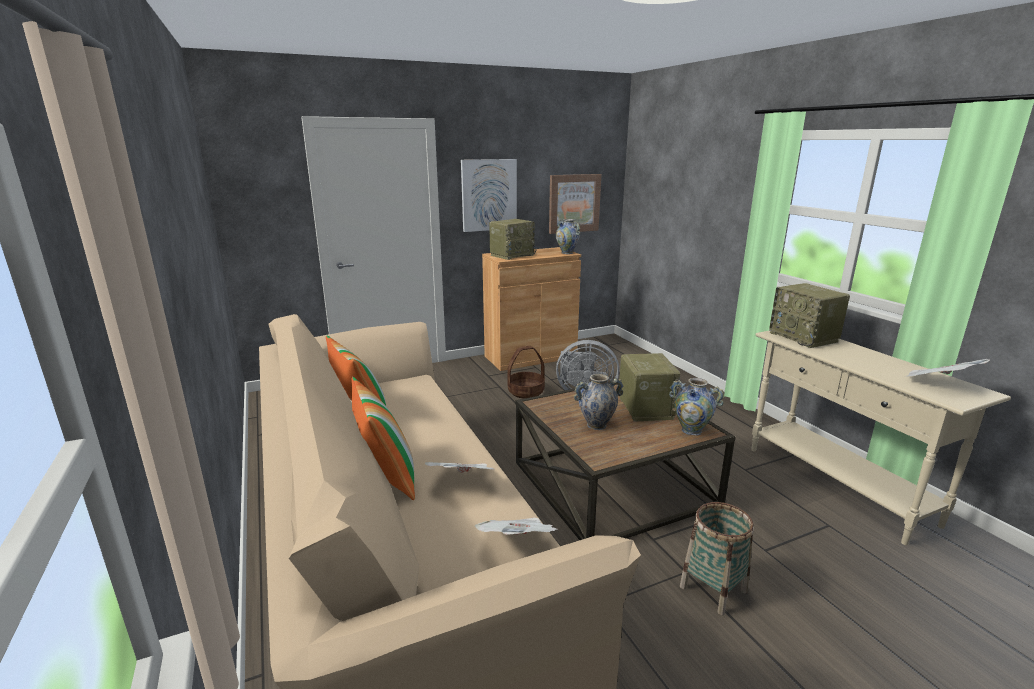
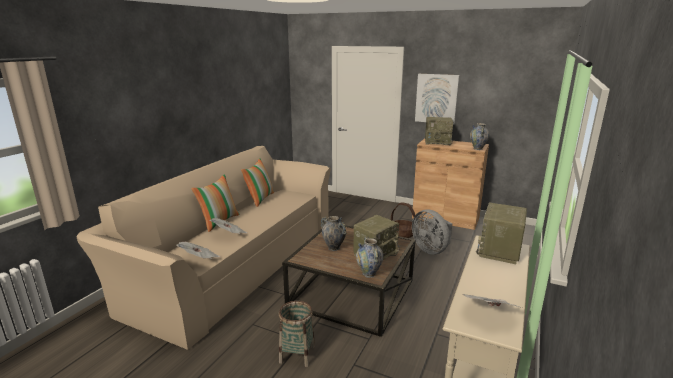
camera: 50 degrees right, 0 degrees up
picture [549,174,601,234] -> none

